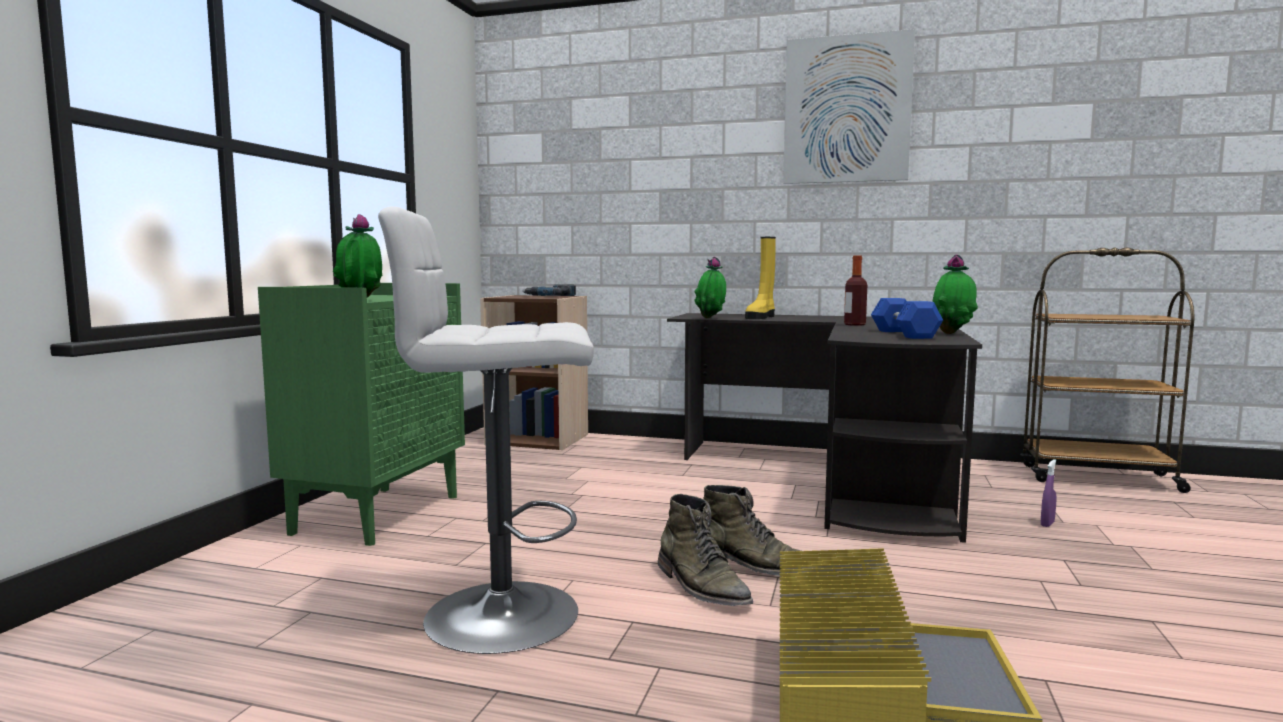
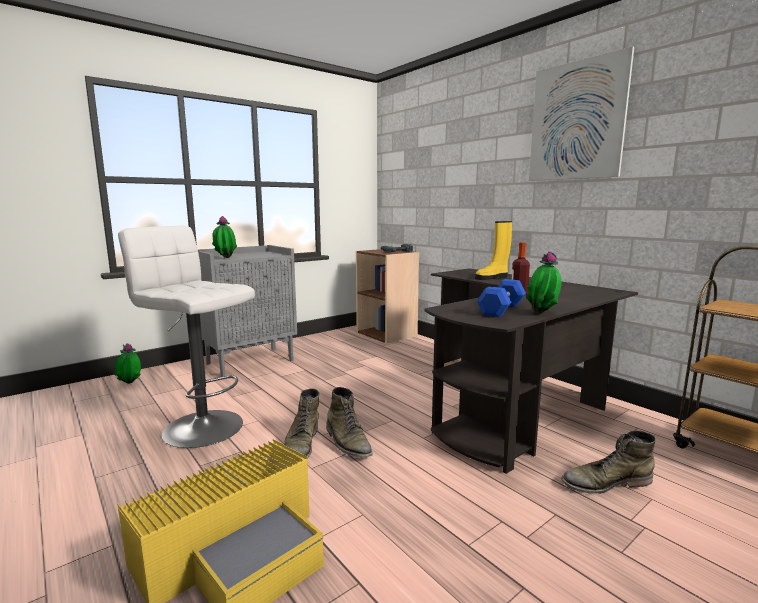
camera: 35 degrees right, 5 degrees up
green cabinet [258,283,465,546] -> grey cabinet [198,245,297,377]
potted plant [694,257,726,318] -> potted plant moved to [114,344,141,384]
purple spray bottle [1041,459,1057,527] -> green boot [561,430,656,494]

